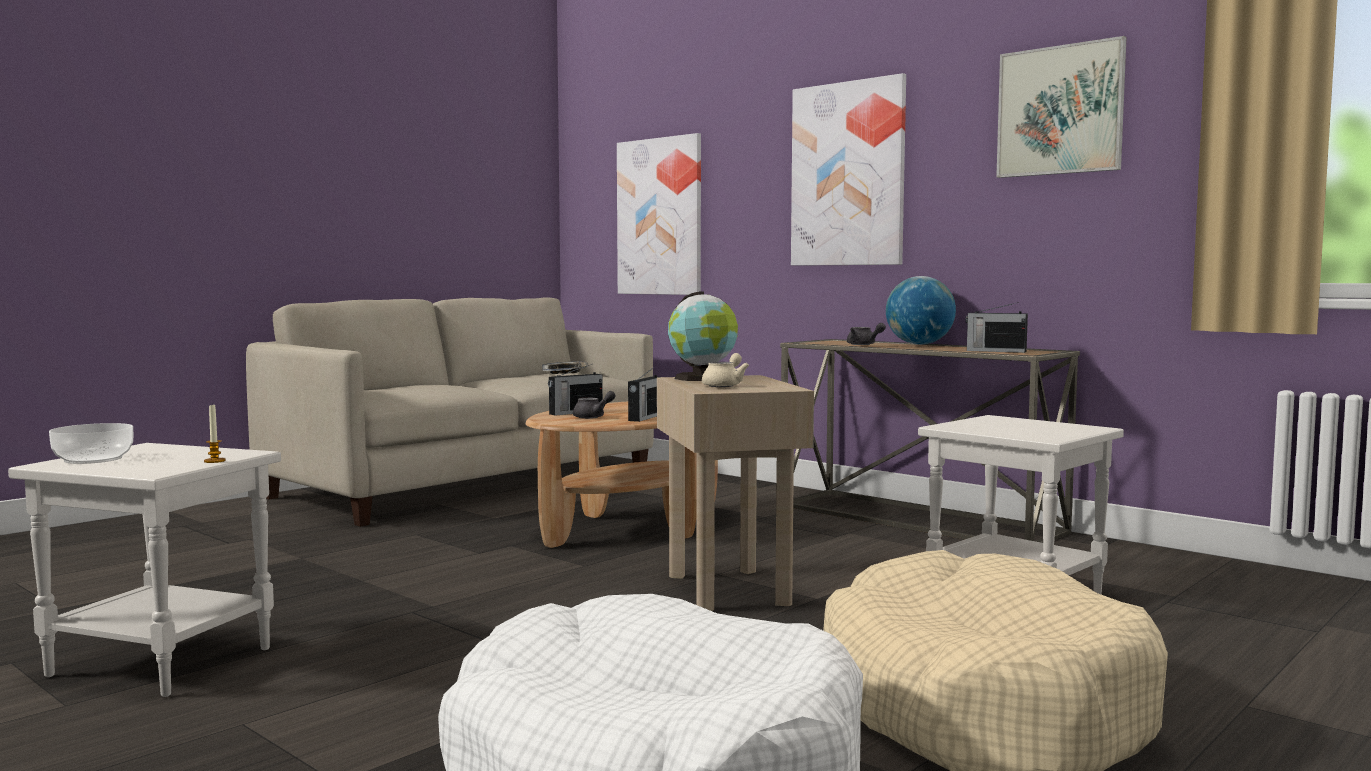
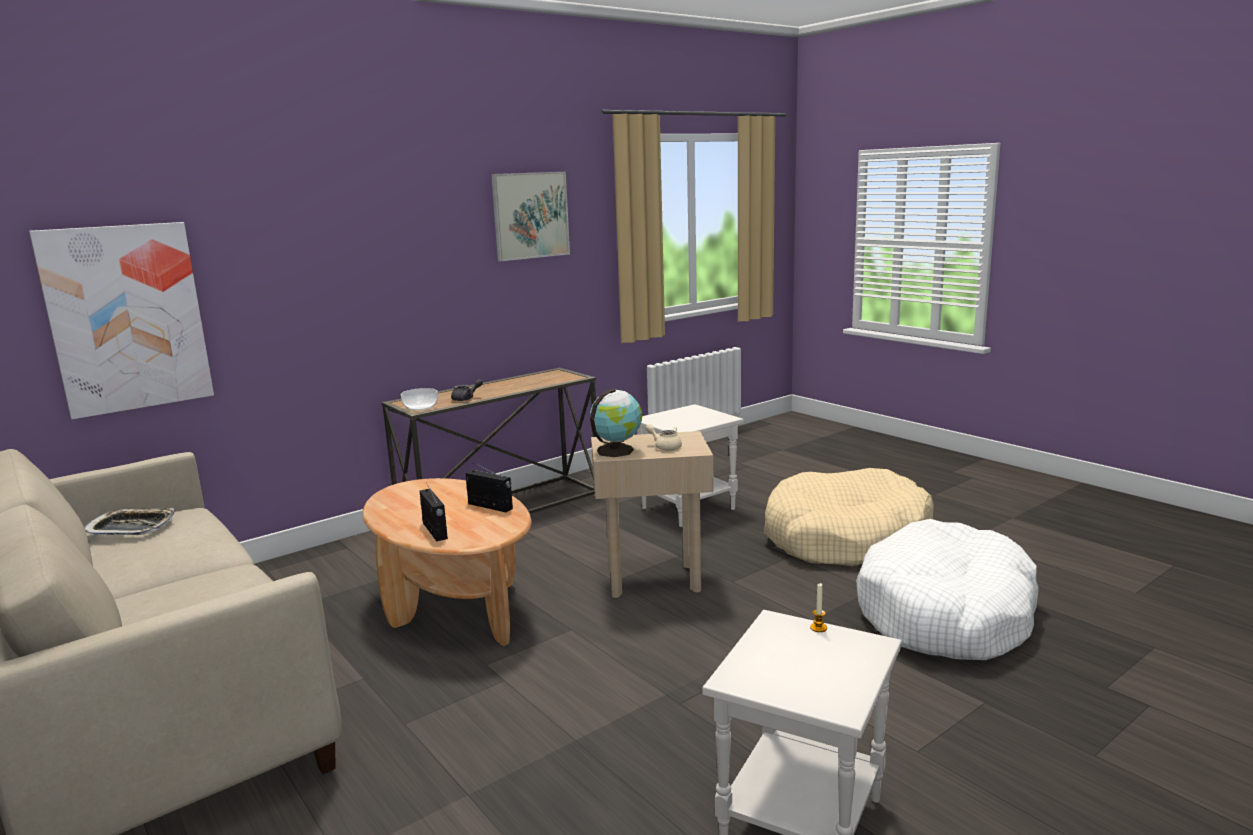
camera: 80 degrees left, 10 degrees up
bowl [49,423,133,464] -> bowl moved to [401,388,438,411]
grey teapot [573,391,616,419] -> none
picture [791,73,906,266] -> none
globe [886,276,956,345] -> none
radio [966,302,1028,353] -> none

